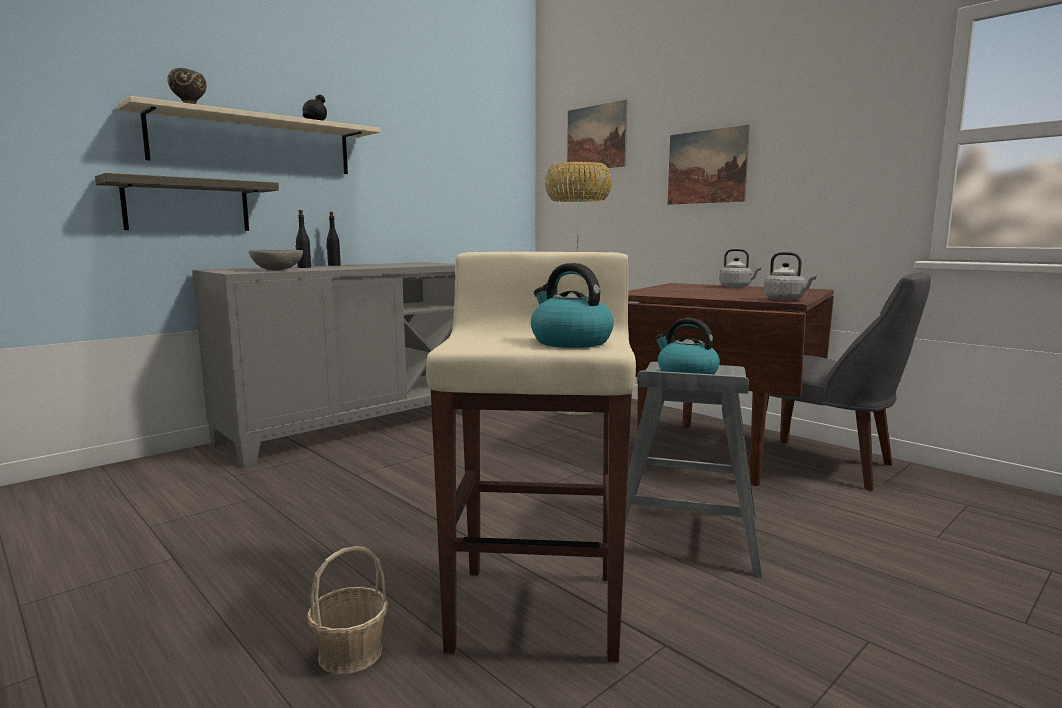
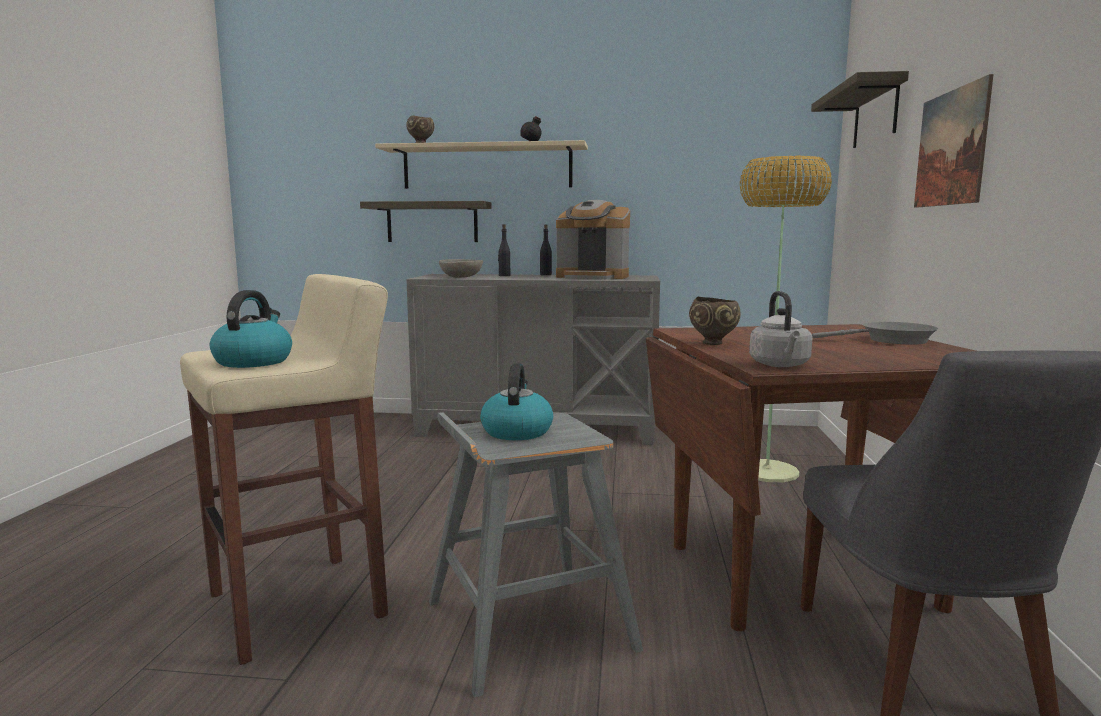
camera: 50 degrees right, 0 degrees up
basket [307,546,388,674] -> none
picture [567,100,627,171] -> shelf [811,71,909,148]
grey kettle [719,249,761,288] -> grey frying pan [812,322,938,345]
none -> coffee machine [556,200,630,279]
none -> brown bowl [689,297,741,345]

